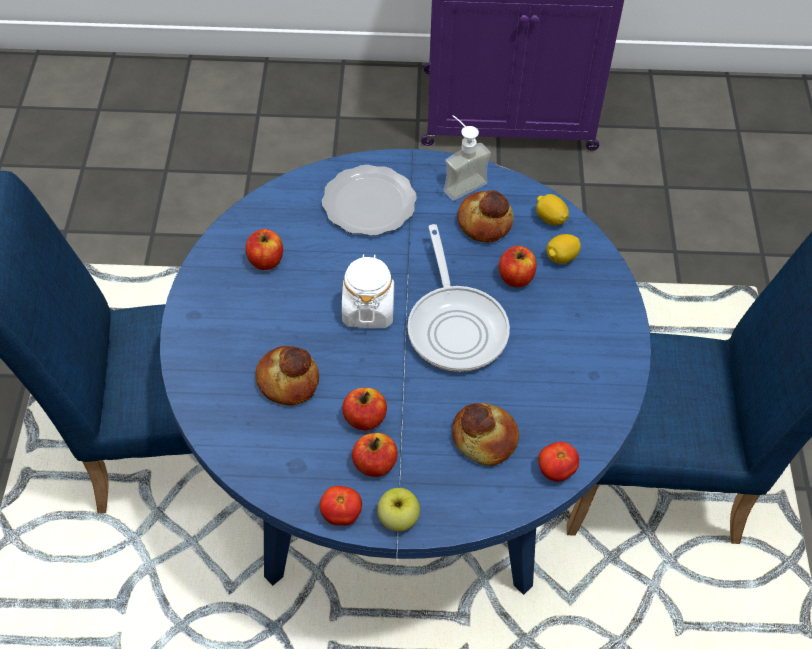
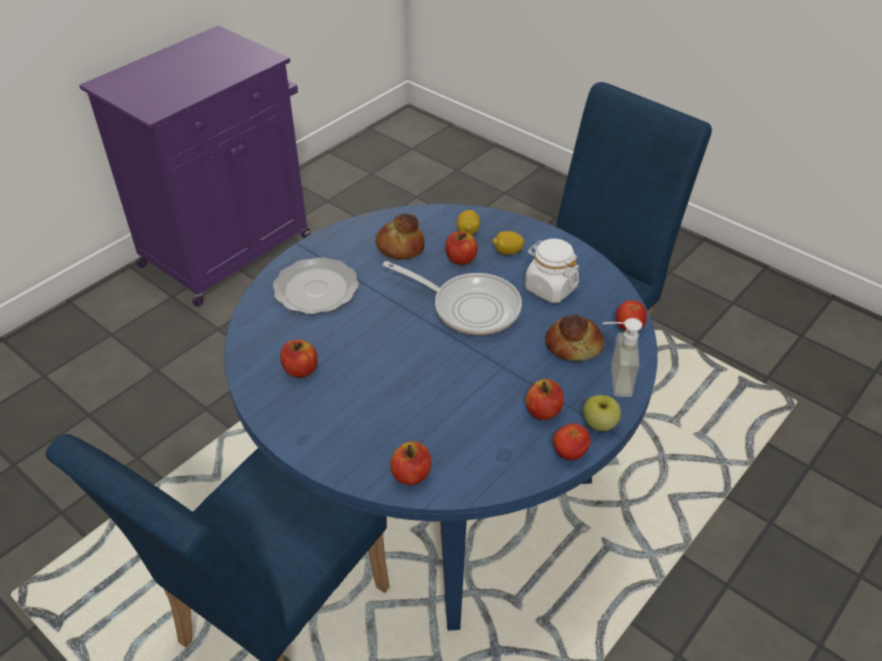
camera: 50 degrees left, 10 degrees down
bread [255,346,319,406] -> none
white jar [342,254,394,328] -> white jar moved to [525,239,579,303]
apple [342,388,387,431] -> apple moved to [390,441,431,485]
soap dispenser [443,115,491,201] -> soap dispenser moved to [603,318,642,397]
lemon [536,194,569,225] -> lemon moved to [493,231,524,254]

